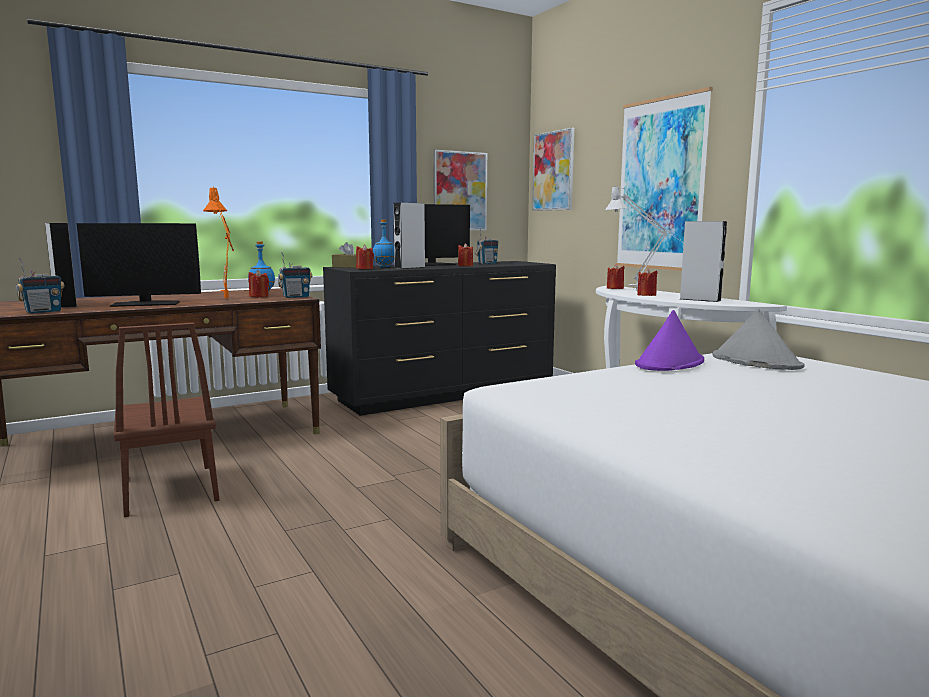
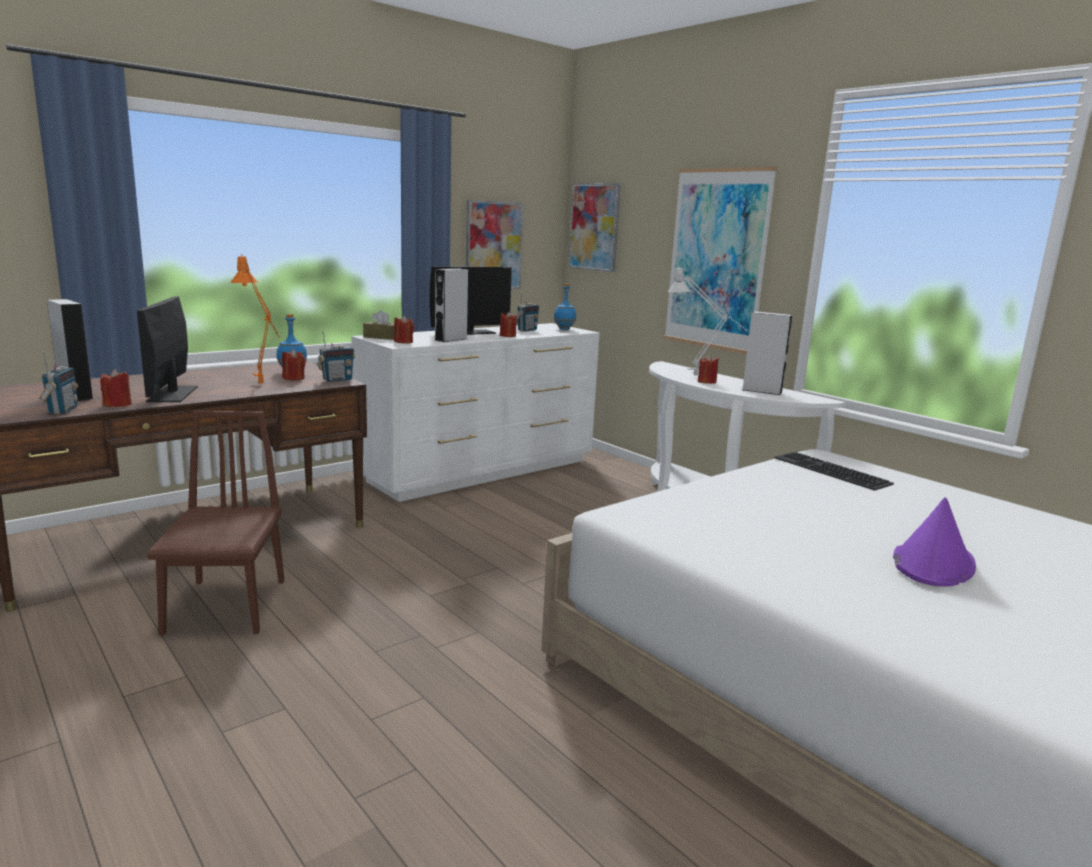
camera: 10 degrees left, 5 degrees up
radio [16,258,64,314] -> radio turned 45 degrees counterclockwise [39,351,78,414]
monitor [77,223,201,307] -> monitor turned 105 degrees clockwise [137,297,198,402]
brown chair [114,323,219,517] -> brown chair turned 150 degrees counterclockwise [147,410,284,635]
black dresser [323,261,556,416] -> white dresser [351,323,600,502]
blue bottle [373,219,394,267] -> blue bottle moved to [554,283,576,330]
red candle [607,264,625,289] -> red candle moved to [100,369,132,407]
purple hat [635,310,704,371] -> purple hat moved to [893,497,976,587]
grey hat [713,309,804,370] -> keyboard [774,452,894,491]

